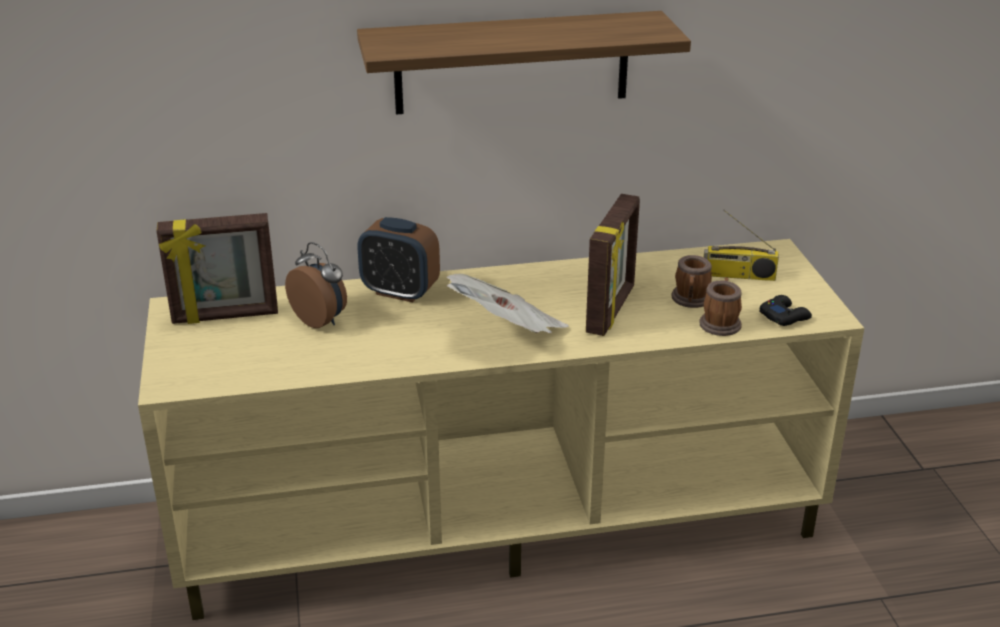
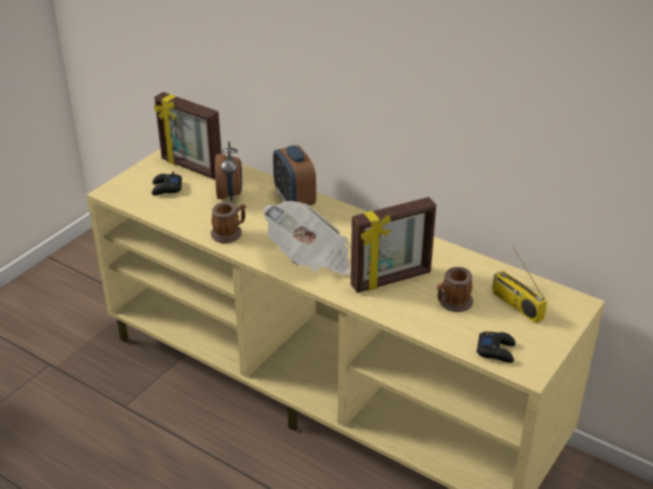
camera: 45 degrees right, 5 degrees up
shelf [357,11,691,115] -> none
mug [699,278,742,336] -> mug moved to [211,201,246,243]
none -> black game controller [152,172,182,195]

